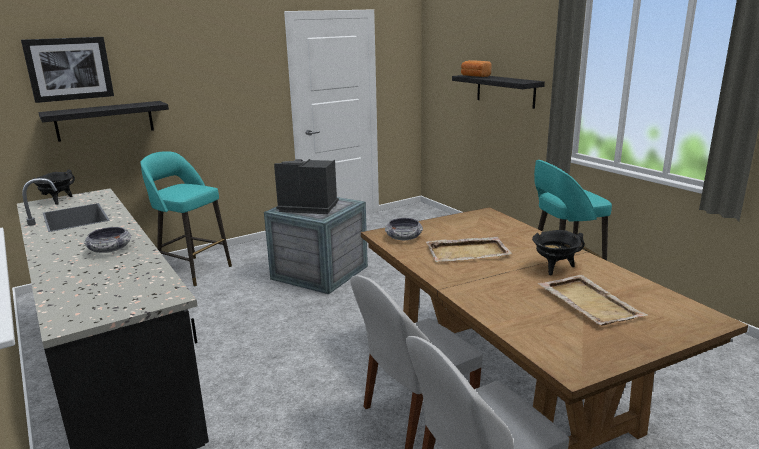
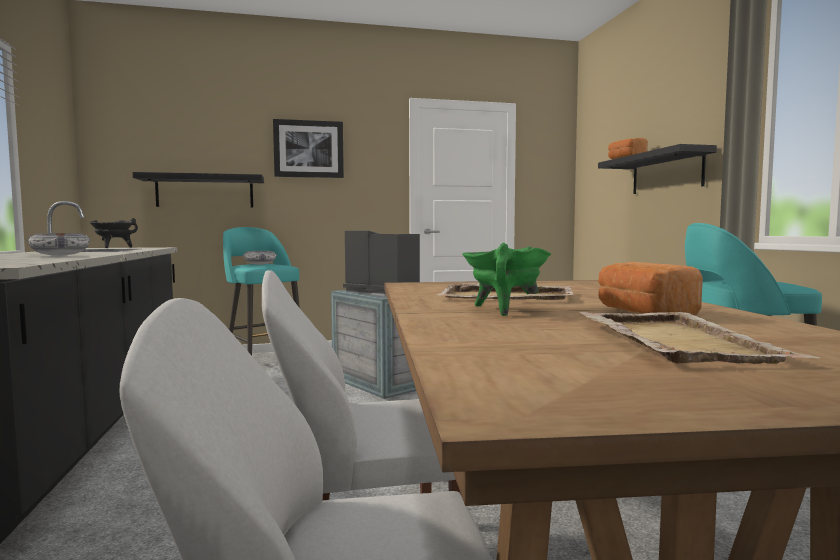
camera: 20 degrees right, 15 degrees down
picture [21,37,114,103] -> picture moved to [273,119,344,178]
bowl [385,218,423,240] -> bowl moved to [243,251,277,265]
black cooking pot [532,230,585,275] -> bread [598,262,703,315]
none -> green cooking pot [462,243,551,316]

